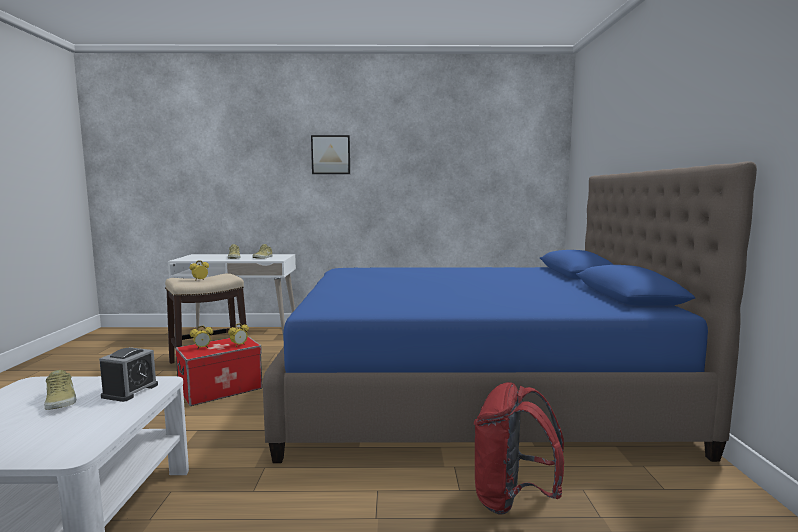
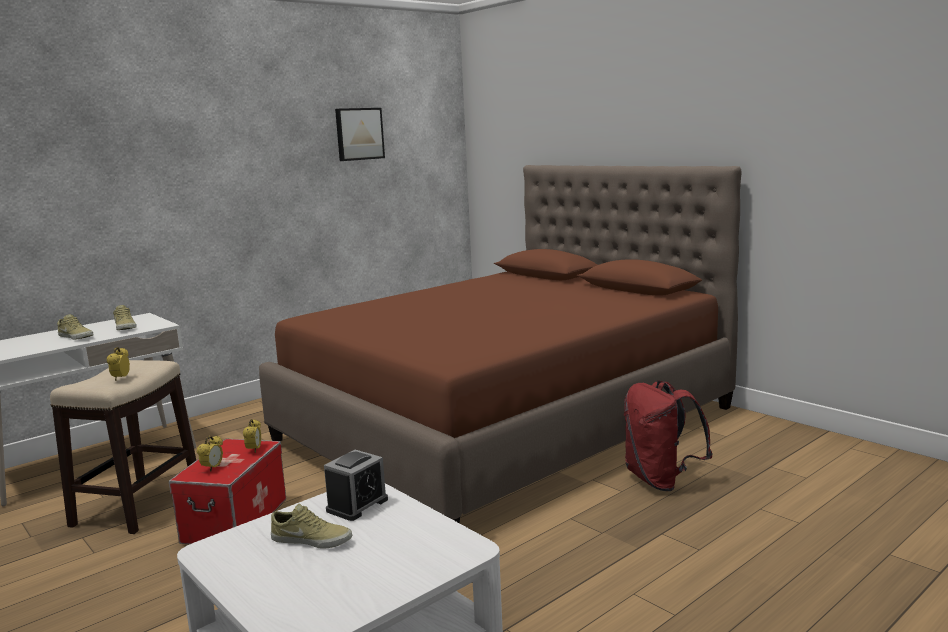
camera: 40 degrees left, 5 degrees up
alarm clock [99,347,158,402] -> alarm clock turned 60 degrees clockwise [324,450,388,521]
blue bed [263,161,757,463] -> brown bed [259,165,742,523]
picture [311,135,350,174] -> picture moved to [335,108,385,161]

